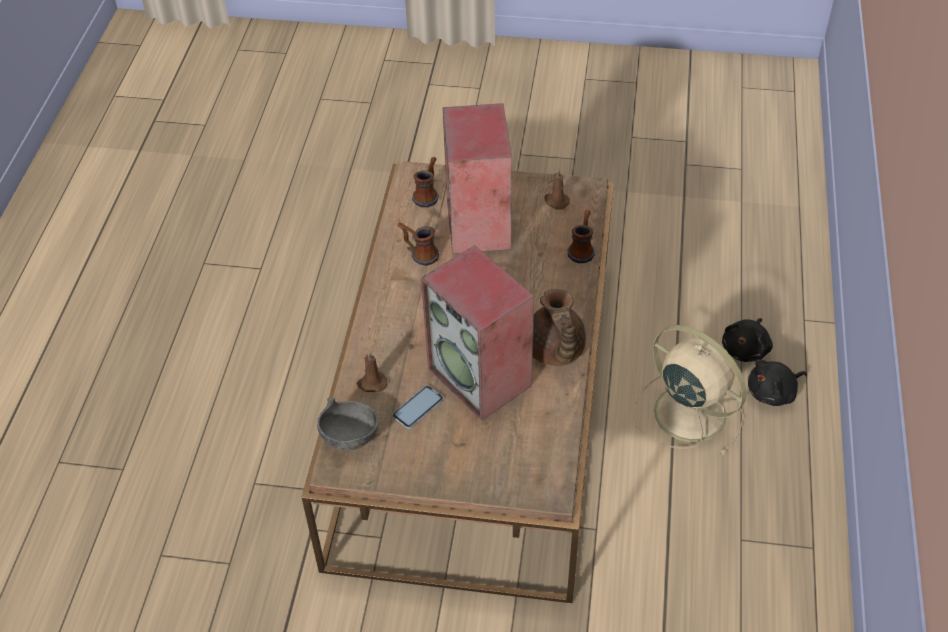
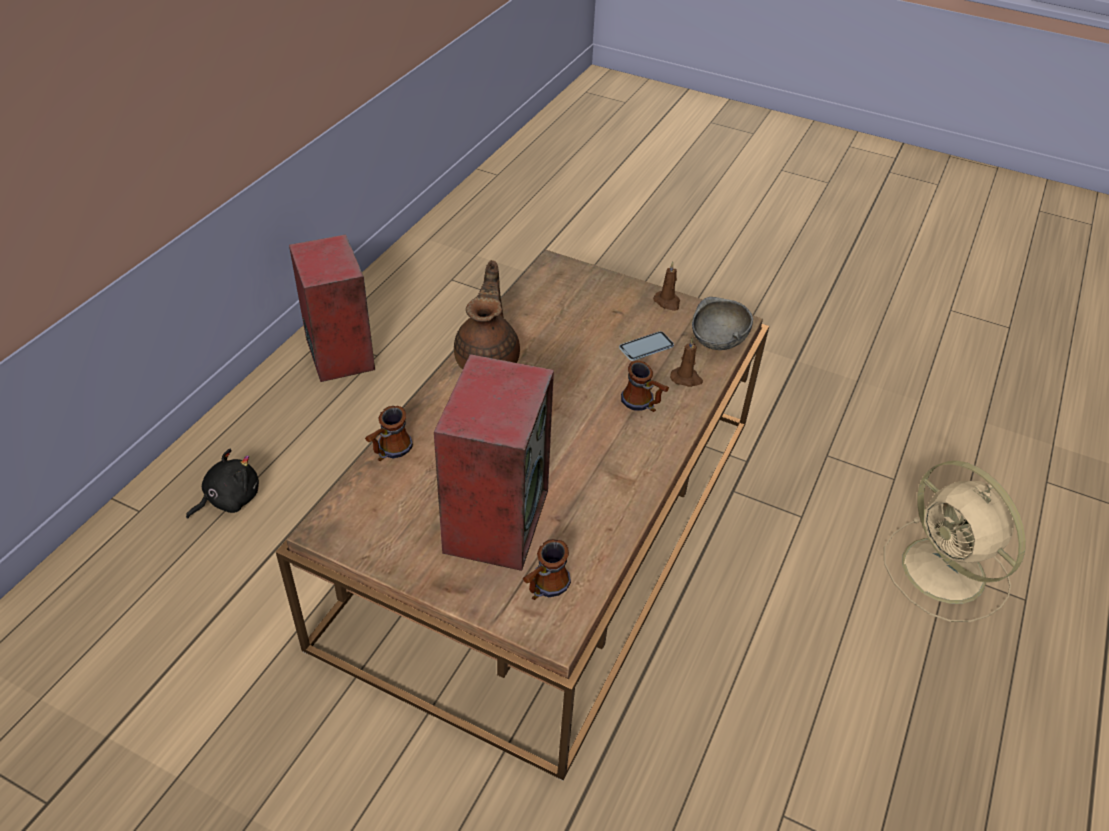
camera: 165 degrees left, 5 degrees down
mug [397,222,439,266] -> mug moved to [621,361,669,412]
speaker [421,245,534,420] -> speaker moved to [289,234,375,382]
brown candle [544,169,570,210] -> brown candle moved to [653,262,680,311]
beige fan [634,325,746,456] -> beige fan moved to [884,461,1026,622]
black plush toy [748,359,807,406] -> none

